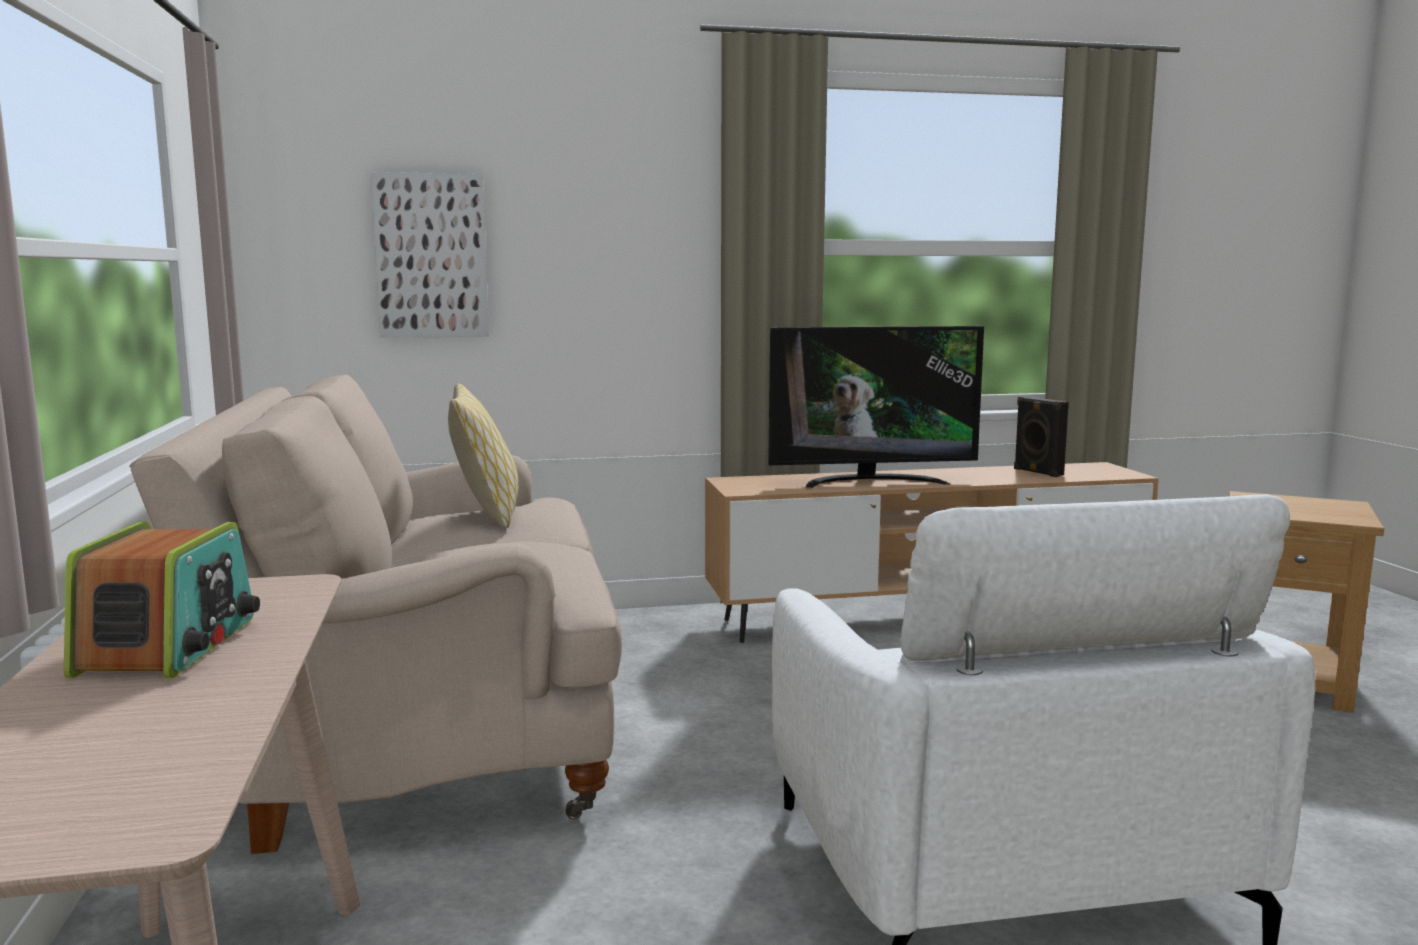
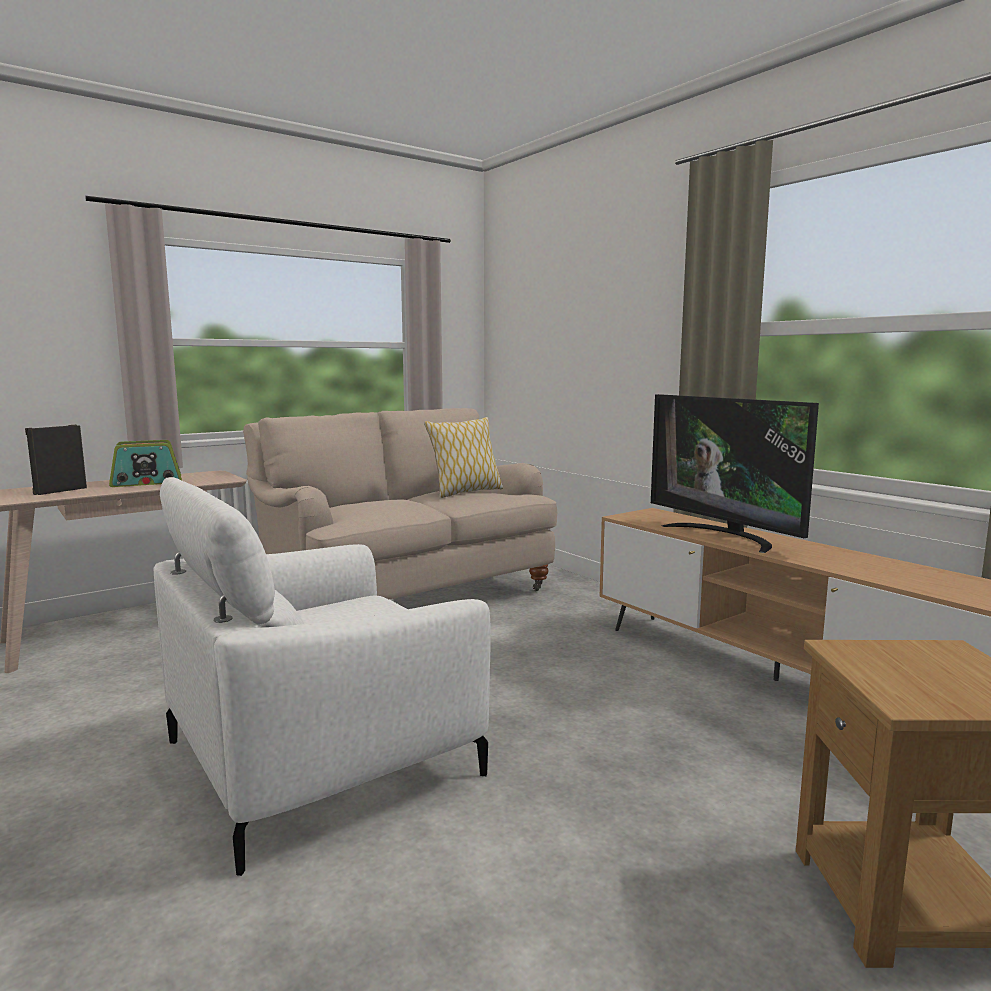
camera: 65 degrees right, 0 degrees up
picture [371,172,489,338] -> none
black speaker [1014,396,1069,477] -> black speaker moved to [25,425,87,495]

